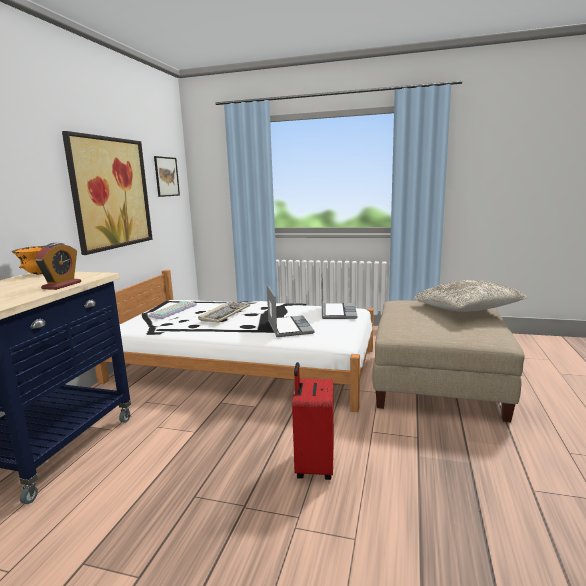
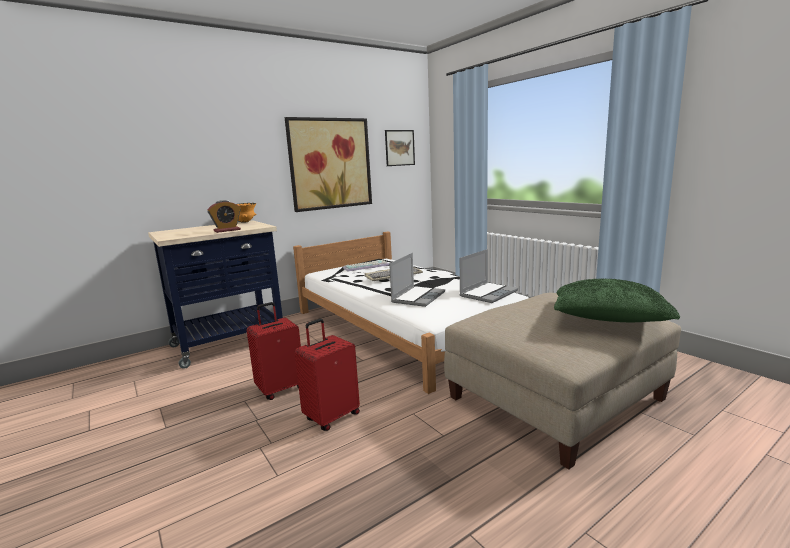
camera: 40 degrees right, 0 degrees up
beige pillow [414,280,527,312] -> green pillow [554,278,680,322]
none -> red suitcase [247,302,301,400]

